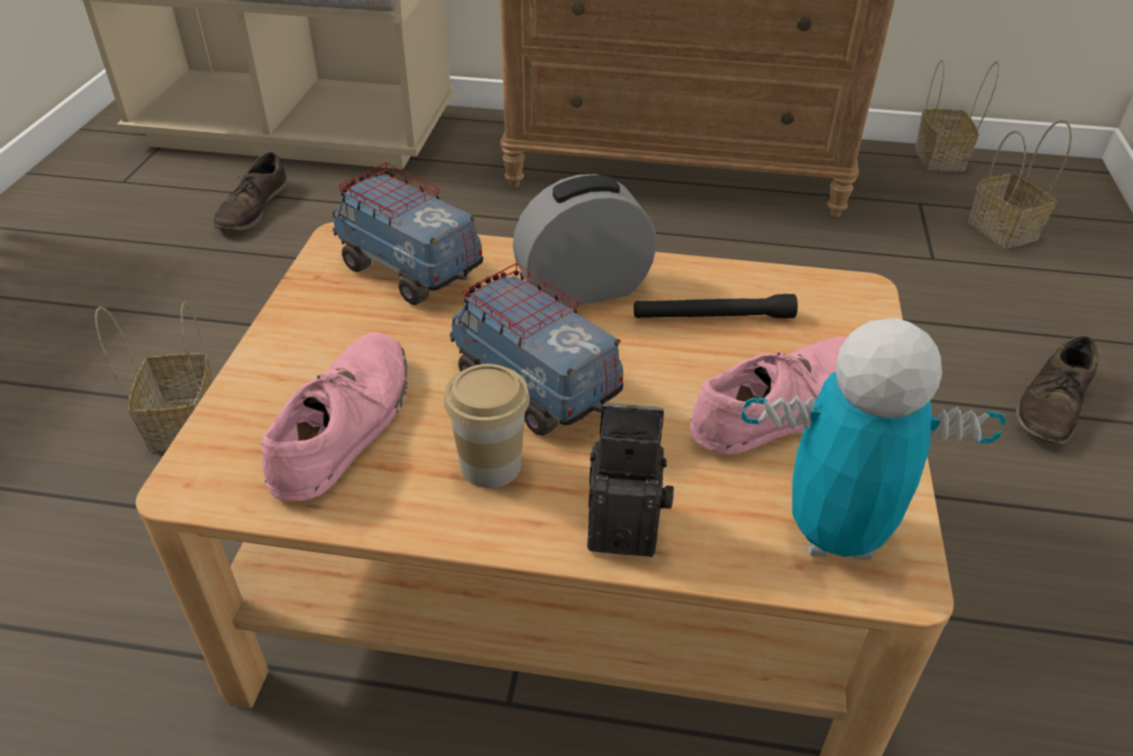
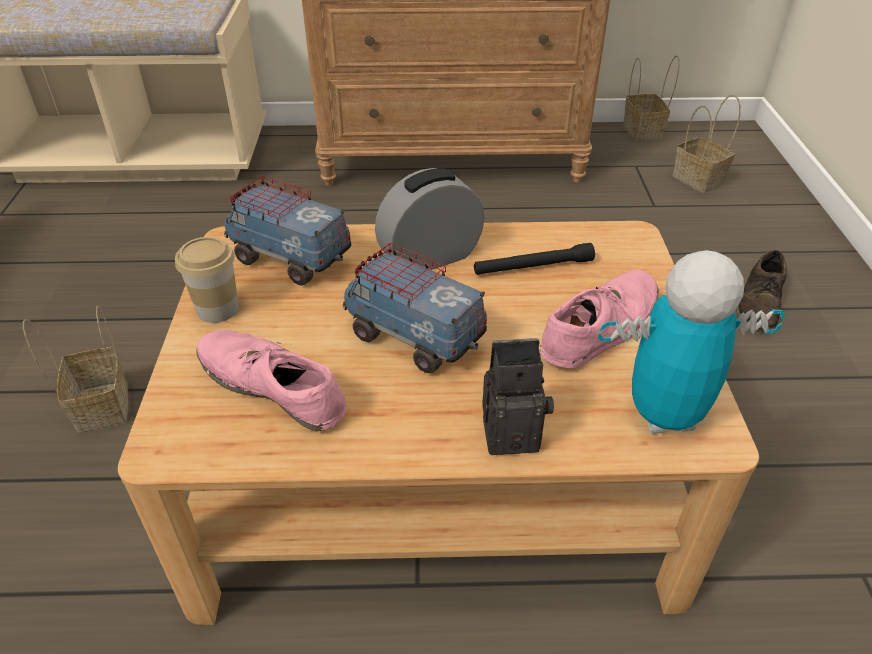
camera: 10 degrees left, 0 degrees up
brown shoe [214,152,287,231] -> none
pink shoe [262,332,408,501] -> pink shoe turned 60 degrees counterclockwise [196,330,347,431]
cup [443,364,530,488] -> cup moved to [175,237,239,323]

